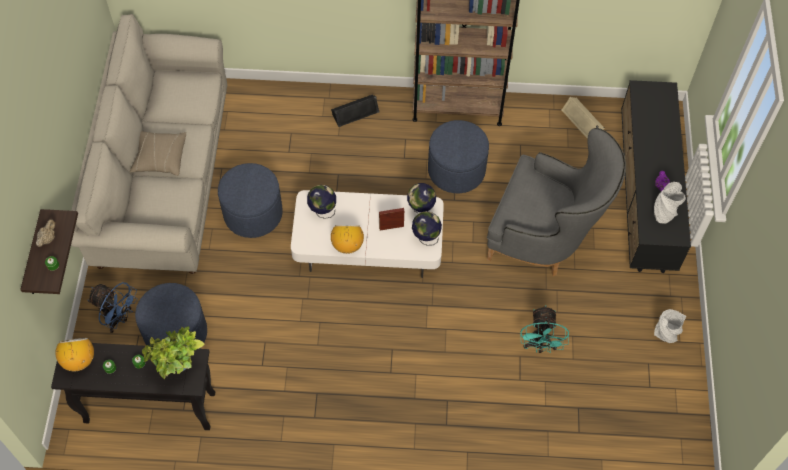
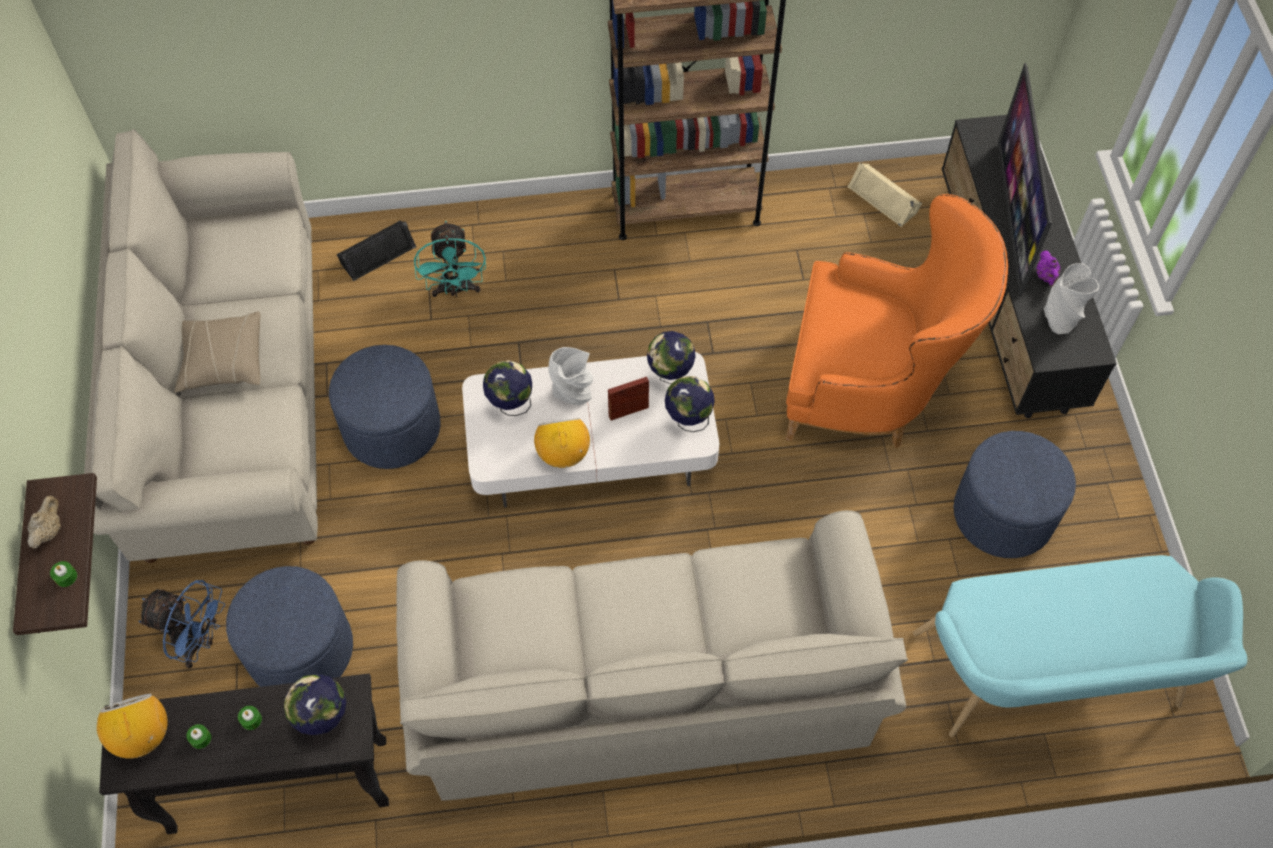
camera: 10 degrees left, 0 degrees up
potted plant [142,326,205,379] -> globe [284,674,346,735]
black speaker [331,95,380,127] -> black speaker moved to [336,221,416,281]
blue ottoman [428,120,489,193] -> blue ottoman moved to [954,431,1076,558]
grey armchair [487,128,626,276] -> orange armchair [786,194,1008,448]
turquoise fan [521,305,569,353] -> turquoise fan moved to [414,221,486,297]
grey vase [654,309,686,343] -> grey vase moved to [548,347,593,405]
none -> beige sofa [396,510,908,801]
none -> turquoise bench [913,555,1247,737]
none -> television [998,63,1052,296]

